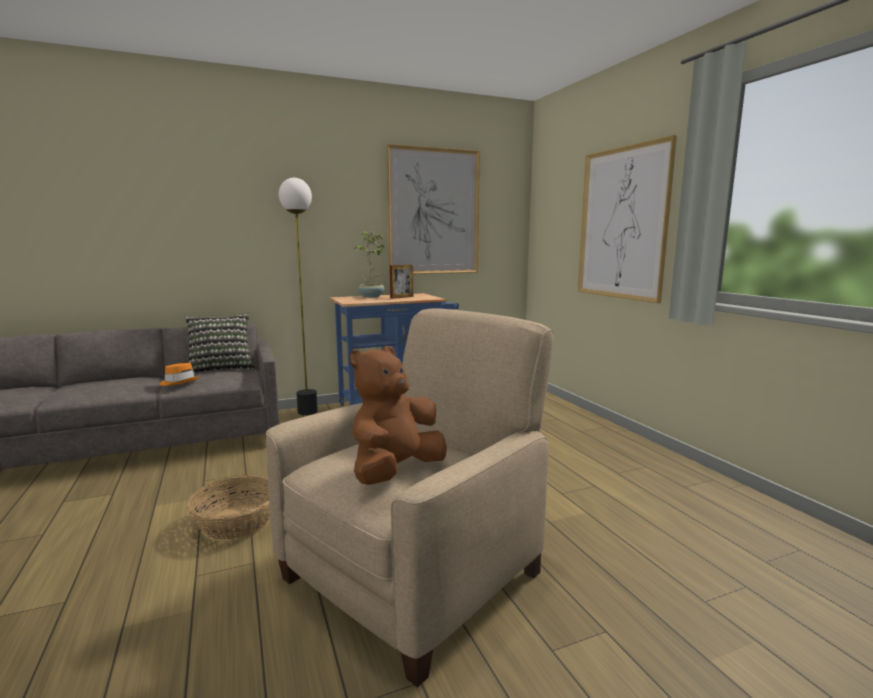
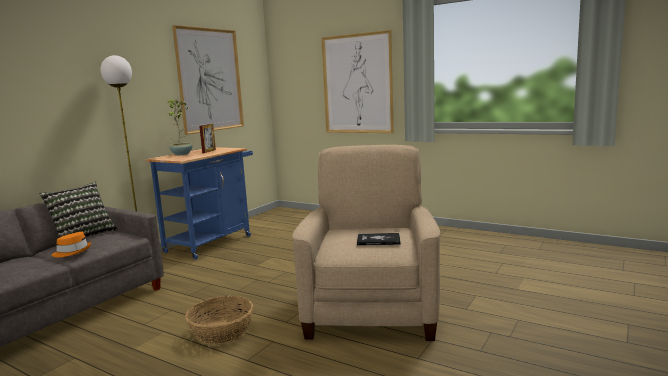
camera: 35 degrees left, 0 degrees up
brown plush toy [350,346,447,485] -> book [357,233,401,246]

